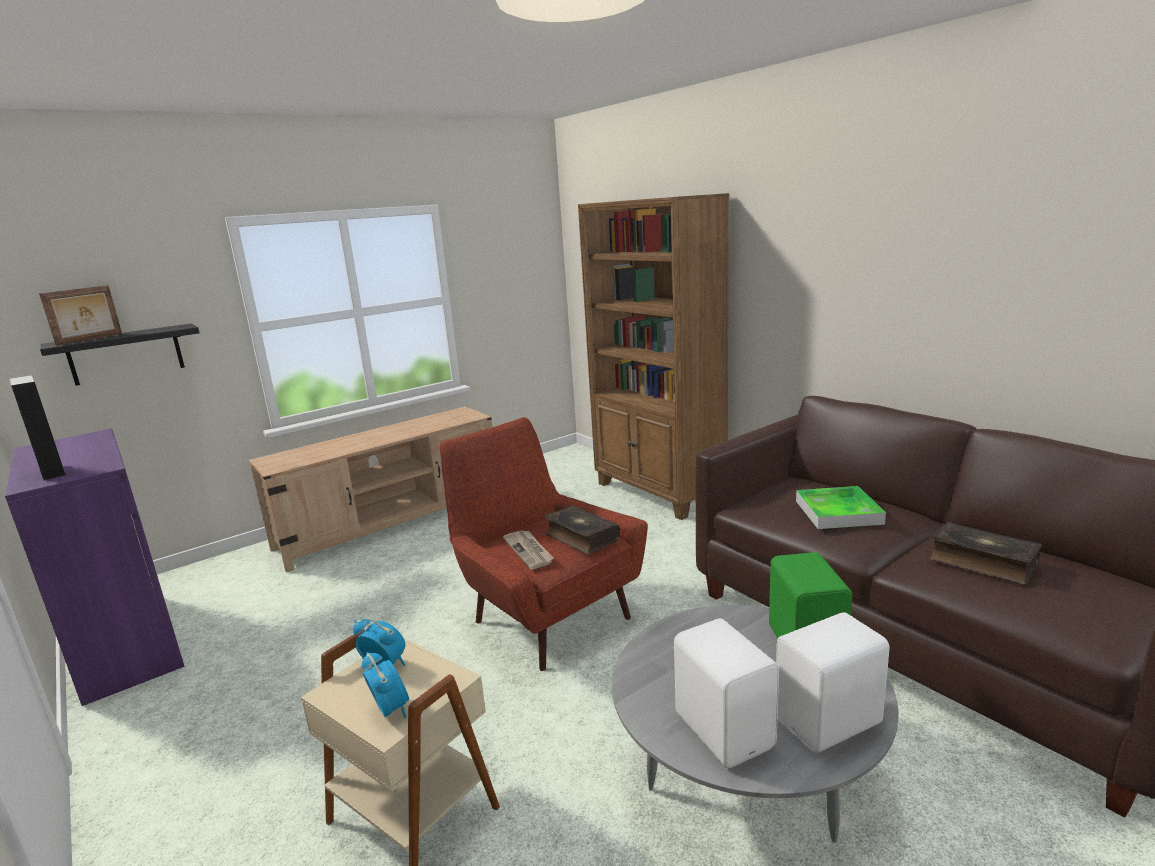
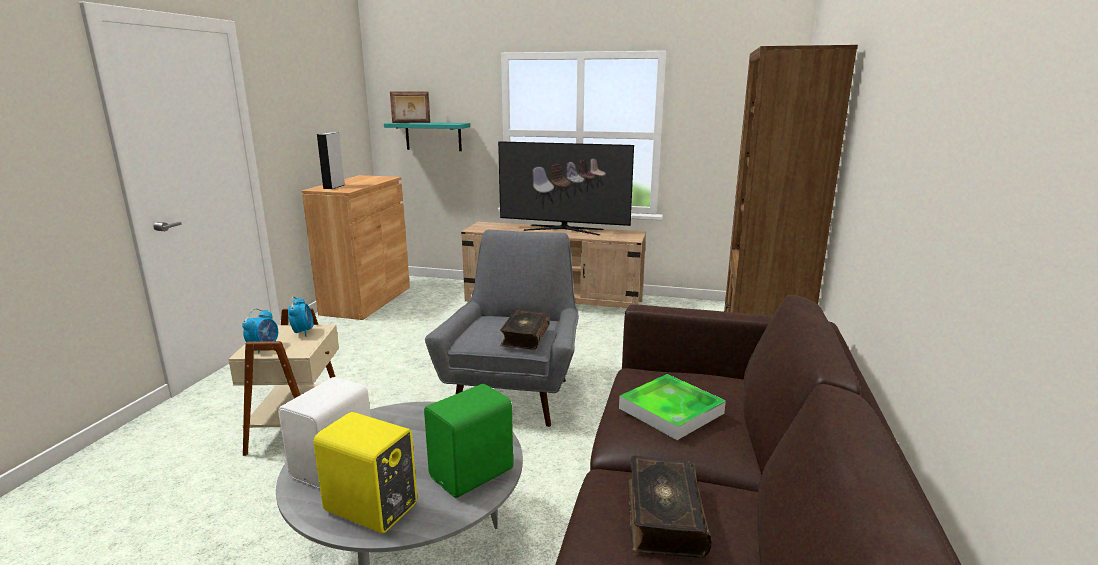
camera: 50 degrees right, 0 degrees up
purple cabinet [5,429,184,706] -> brown cabinet [302,175,410,320]
black shelf [40,323,200,386] -> turquoise shelf [384,122,470,151]
red armchair [440,417,648,671] -> grey armchair [425,230,579,427]
newspaper [503,530,554,570] -> none
white speaker [776,612,890,753] -> yellow speaker [314,412,417,533]
none -> television [498,141,634,235]

